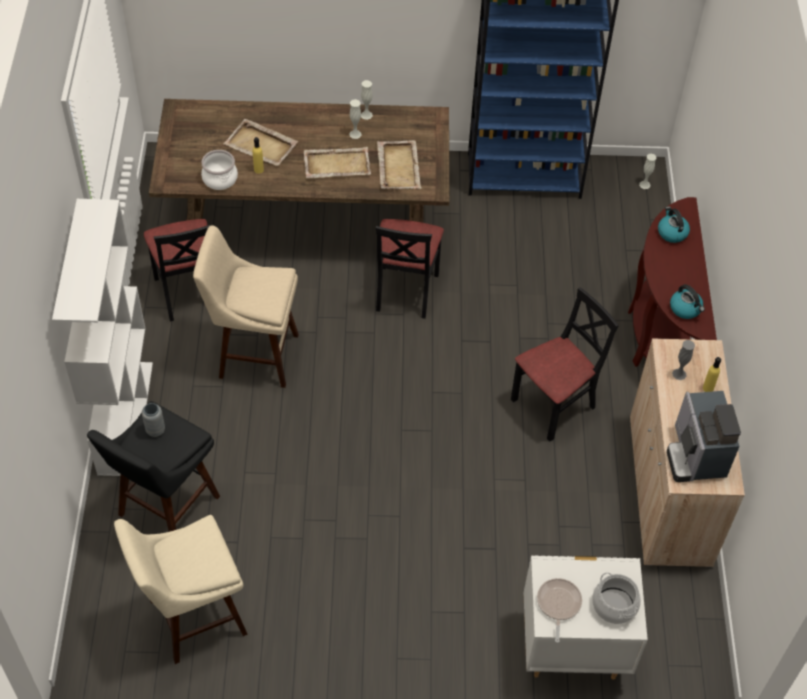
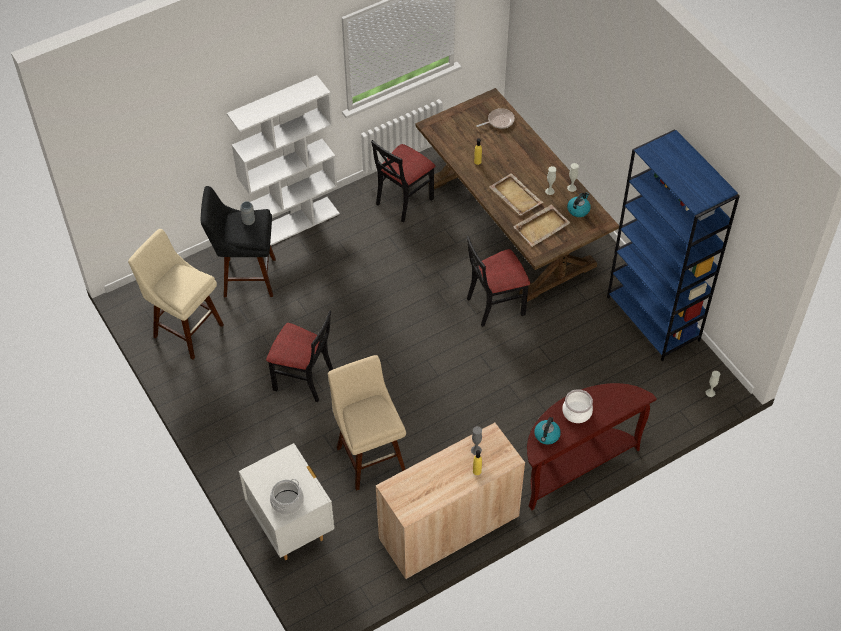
camera: 60 degrees right, 0 degrees up
beige stool [193,225,299,388] -> beige stool moved to [328,355,406,491]
cooking pot [201,150,238,190] -> cooking pot moved to [562,389,593,423]
beige tray [223,119,298,166] -> none
black chair [511,287,619,442] -> black chair moved to [266,310,333,402]
frying pan [537,578,582,643] -> frying pan moved to [476,108,515,129]
kettle [658,207,690,243] -> kettle moved to [567,192,591,217]
coffee machine [667,391,741,482] -> none

